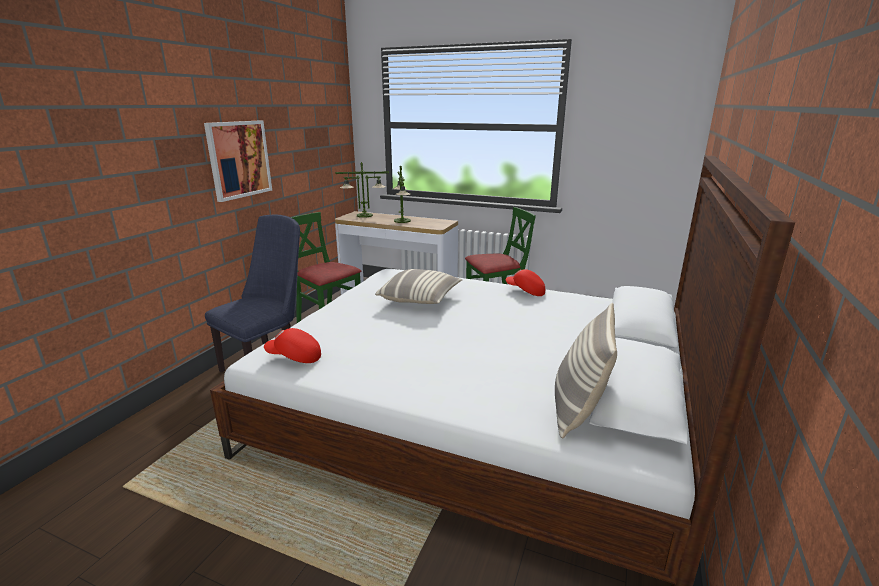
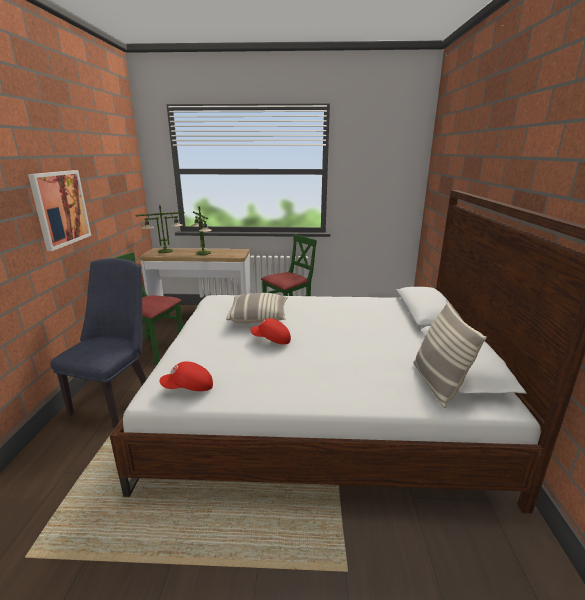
camera: 20 degrees left, 0 degrees up
red cap [506,269,545,296] -> red cap moved to [250,318,291,345]

